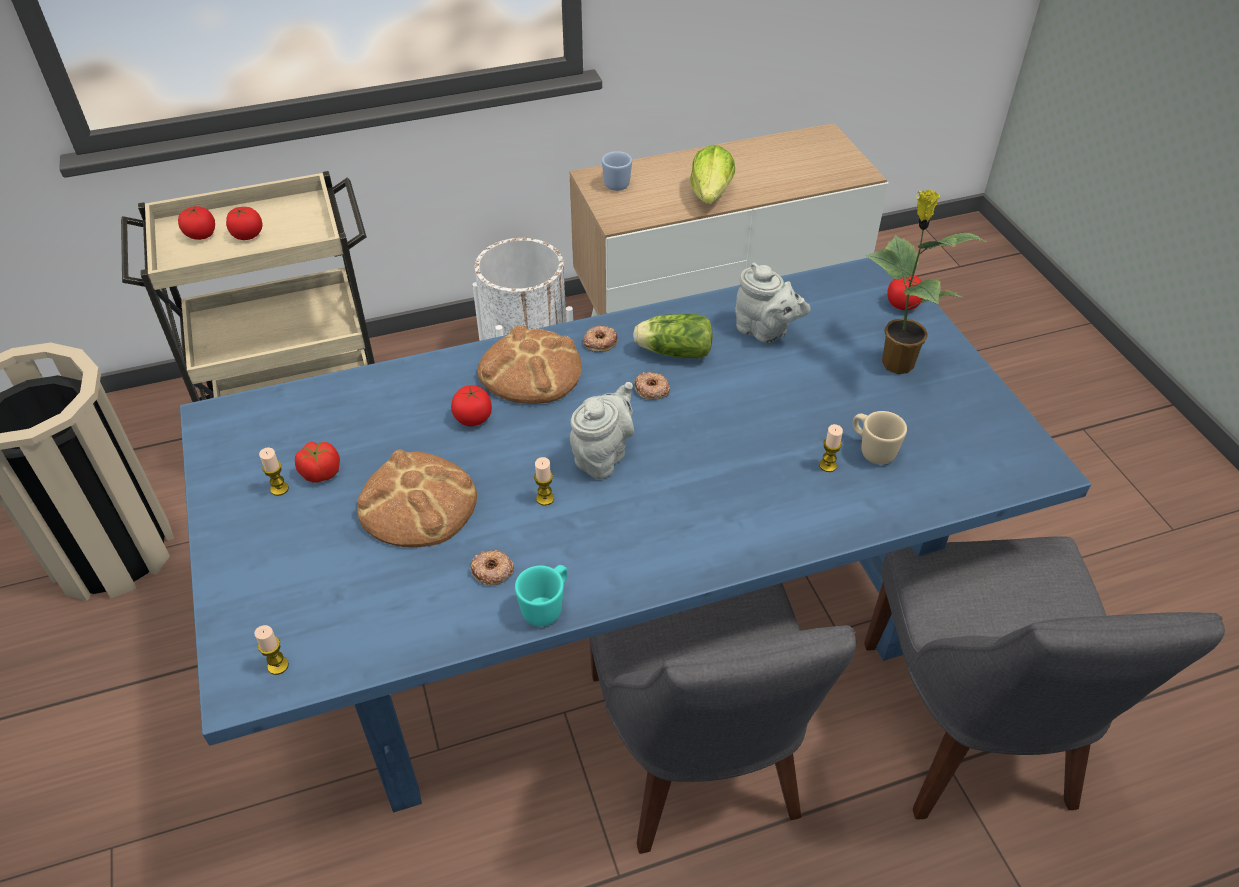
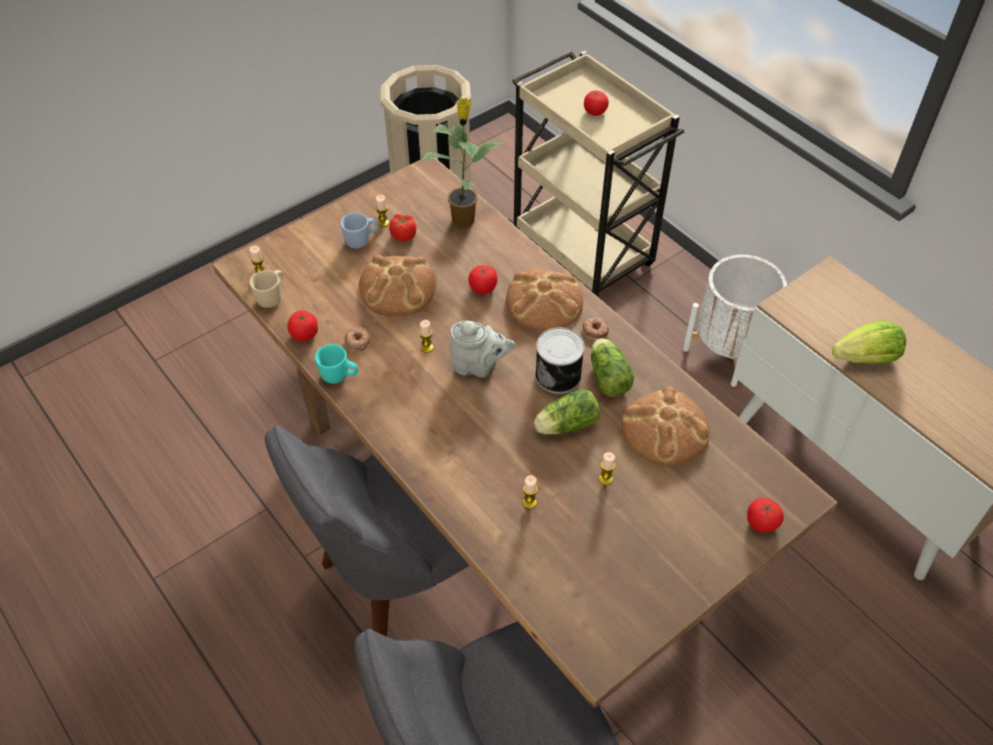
camera: 70 degrees right, 5 degrees up
tomato [178,206,215,240] -> tomato moved to [287,310,318,341]
blue dining table [180,258,1091,813] -> brown dining table [213,158,838,708]
blue mug [602,151,632,191] -> blue mug moved to [340,212,378,249]
donut [634,371,670,400] -> can [535,327,585,394]
grey teapot [735,262,810,343] -> bread [621,386,710,466]
beige mug [853,411,907,465] -> beige mug moved to [249,270,283,308]
potted plant [865,189,988,374] -> potted plant moved to [421,98,503,228]
none -> lettuce [534,389,600,434]
none -> candle [599,452,615,485]

